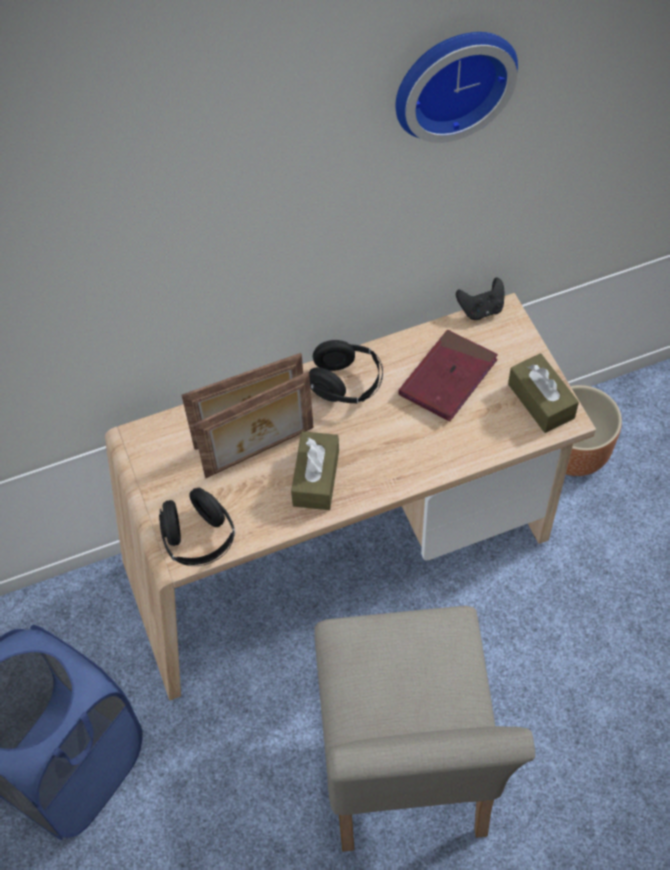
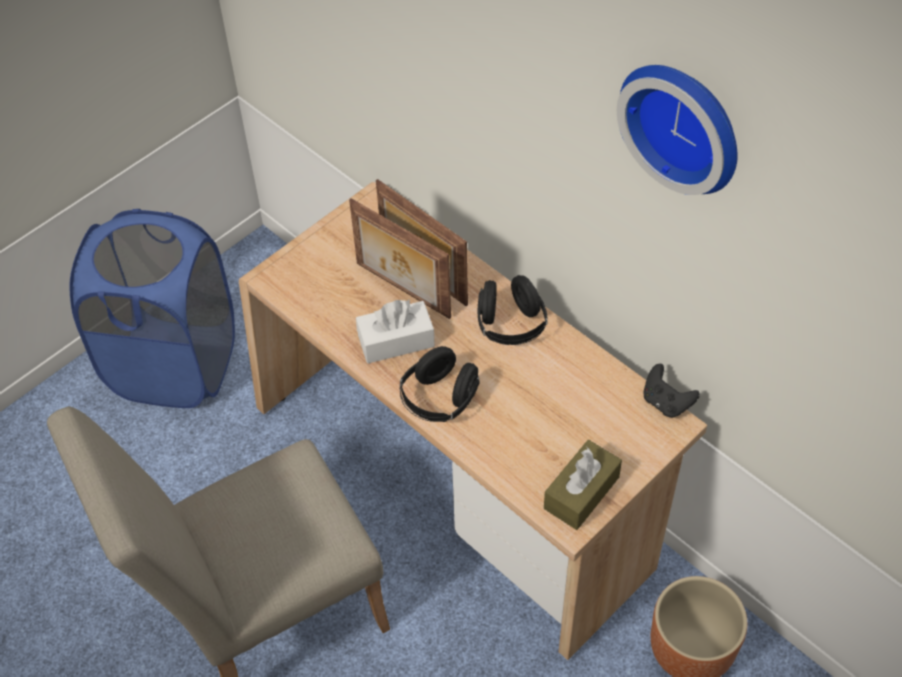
camera: 65 degrees right, 5 degrees down
black headphones [159,488,235,566] -> black headphones moved to [400,346,480,422]
brown tissue box [291,431,339,510] -> white tissue box [356,299,435,364]
red book [398,330,498,422] -> none

